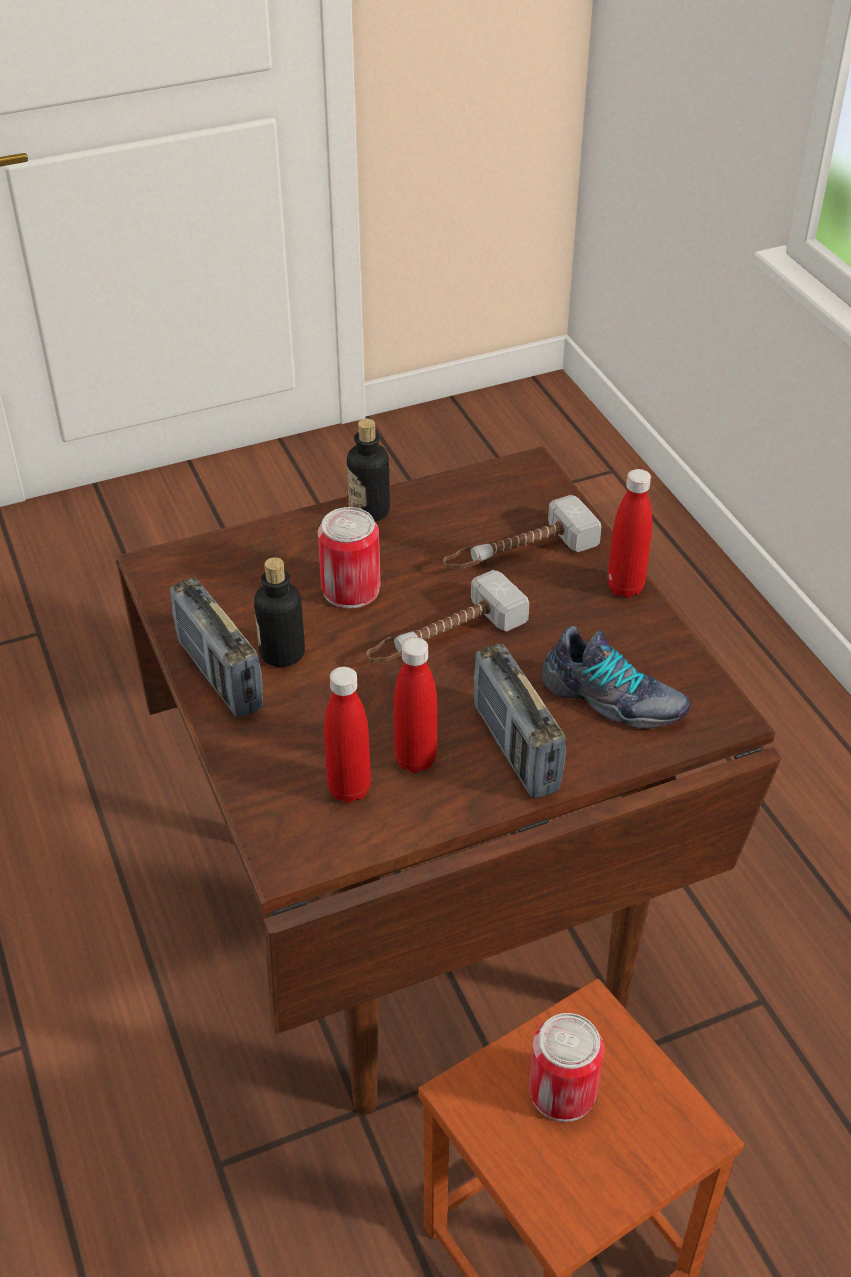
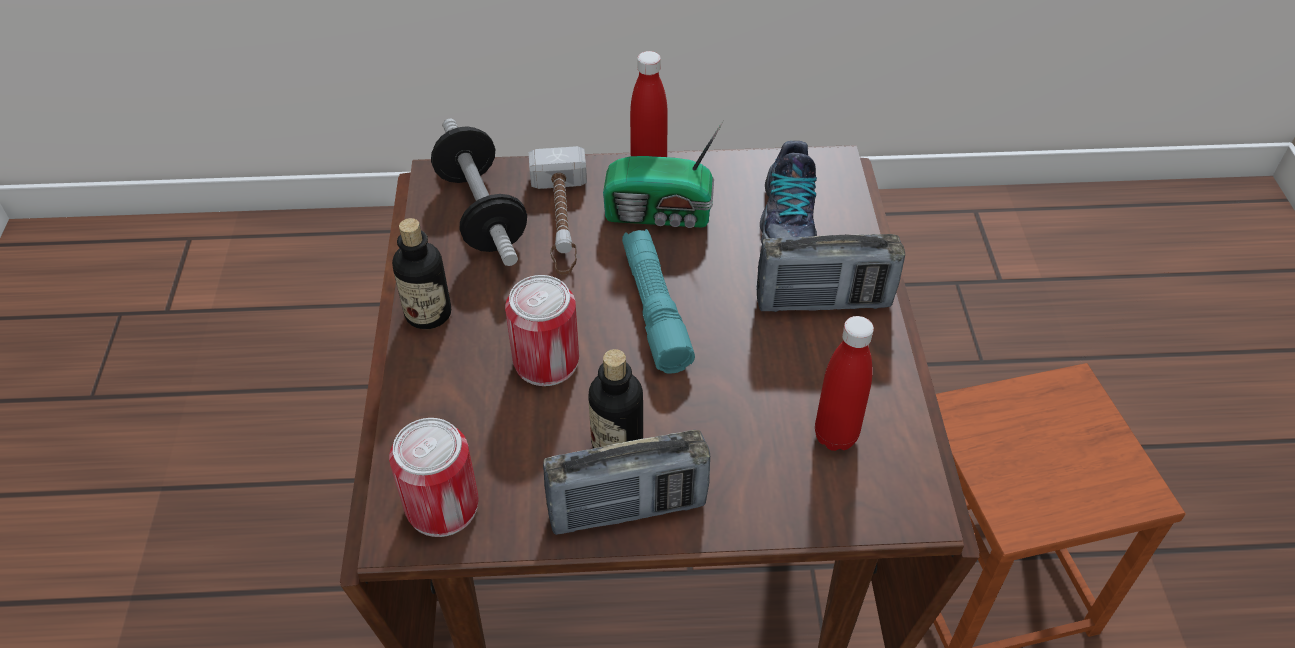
camera: 70 degrees left, 5 degrees up
hammer [366,570,529,663] -> turquoise flashlight [622,229,695,374]
red bottle [394,637,437,773] -> none
can [529,1013,604,1122] -> can moved to [389,418,479,537]
shoe [542,626,690,729] -> shoe turned 135 degrees clockwise [760,141,817,243]
none -> dumbbell [431,118,527,266]
none -> radio [603,120,724,228]

